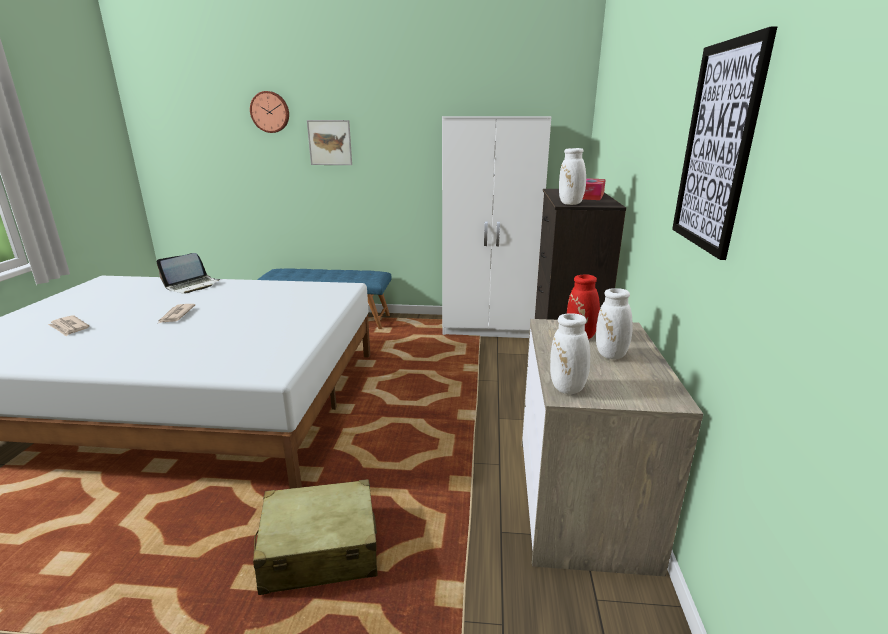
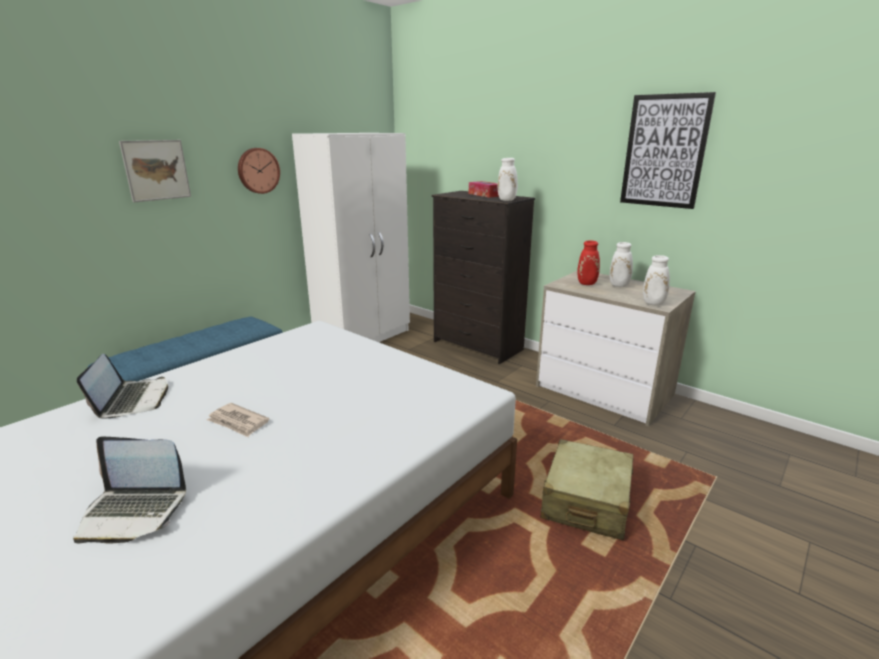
camera: 55 degrees left, 0 degrees up
newspaper [48,315,89,336] -> laptop [73,437,186,544]
wall clock [250,91,289,133] -> wall clock moved to [238,148,280,194]

